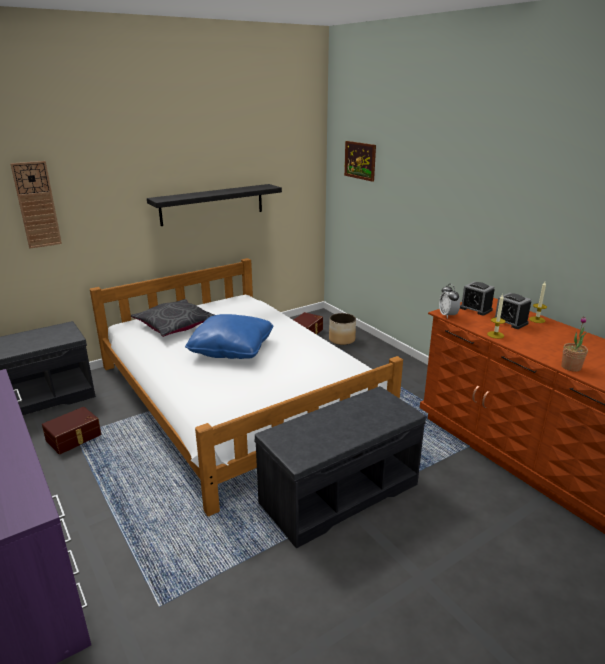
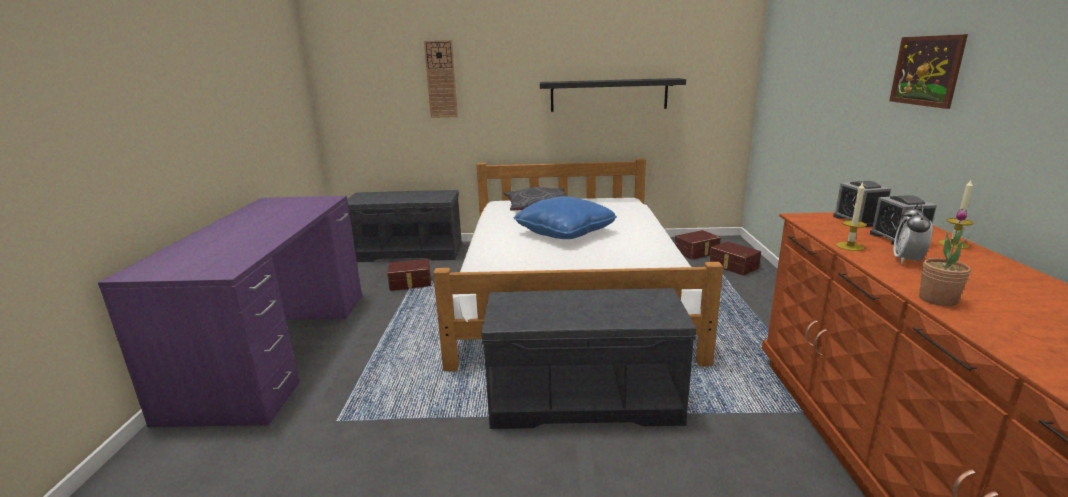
camera: 35 degrees right, 5 degrees down
planter [329,313,356,345] -> brown storage box [710,241,761,275]
picture [344,141,376,182] -> picture moved to [889,34,968,109]
alarm clock [439,284,460,319] -> alarm clock moved to [893,203,933,264]

